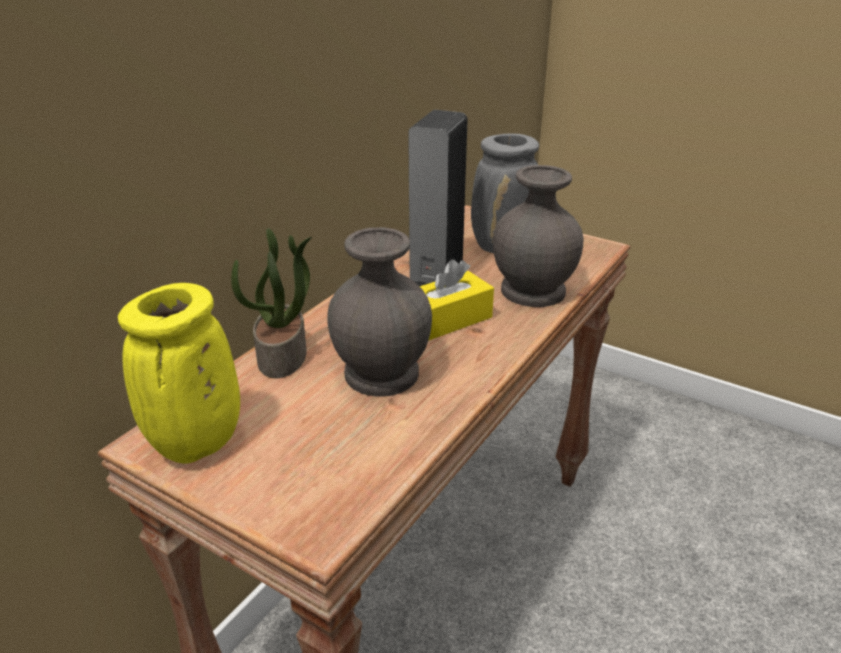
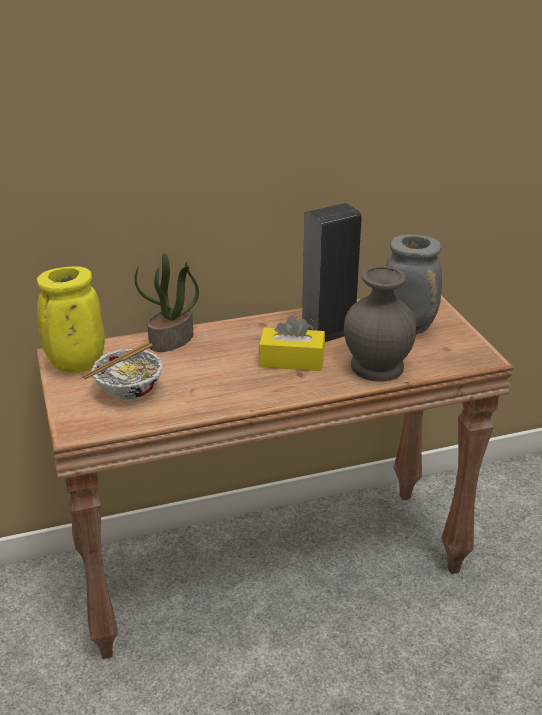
camera: 40 degrees right, 0 degrees up
grey vase [327,227,432,397] -> none
none -> bowl [82,342,163,399]

